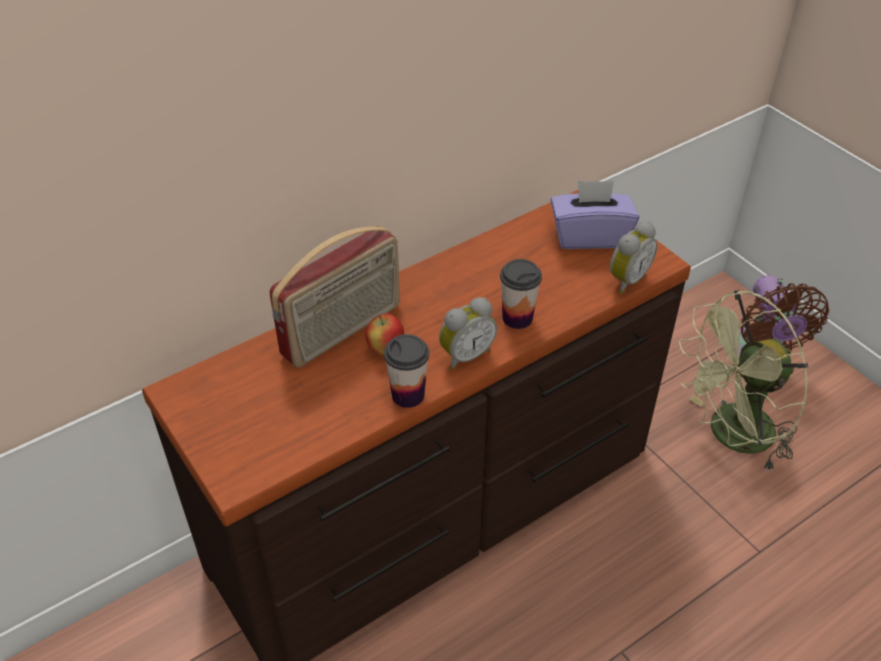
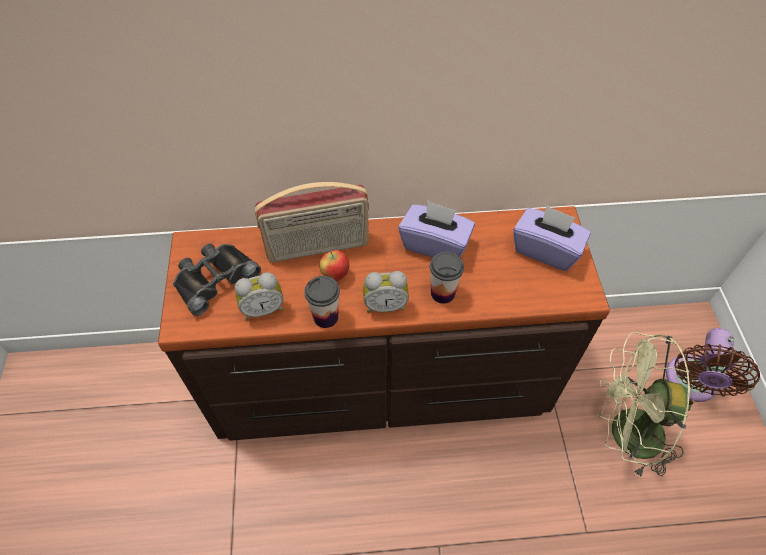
camera: 30 degrees right, 10 degrees up
alarm clock [610,221,657,294] -> alarm clock moved to [235,272,283,320]
none -> black binoculars [173,244,261,316]
none -> purple tissue box [398,201,475,257]

